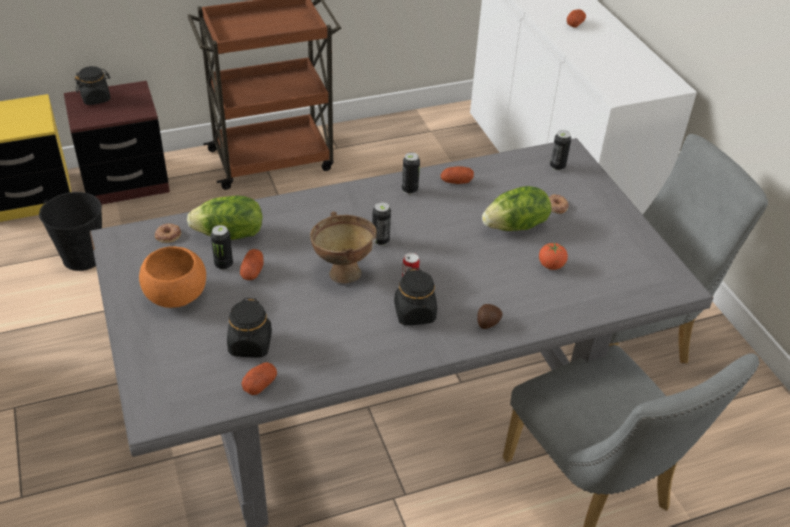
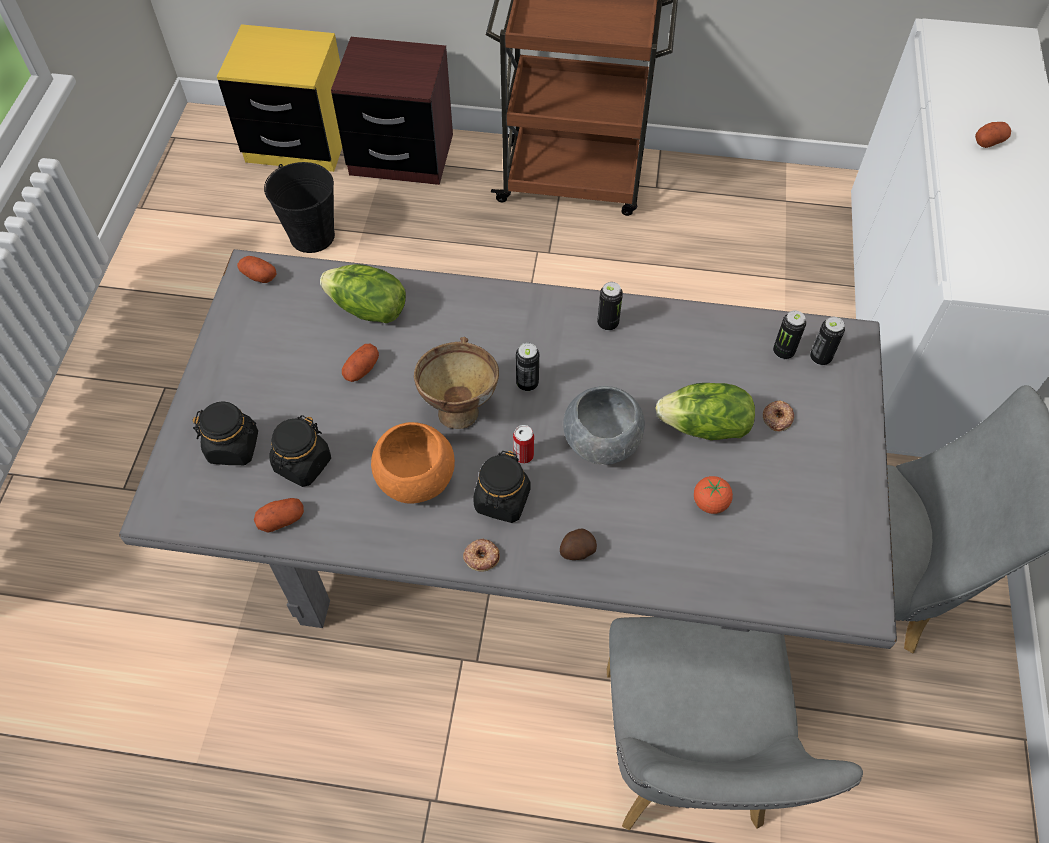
camera: 30 degrees right, 15 degrees up
black jar [75,66,111,105] -> black jar moved to [193,401,258,465]
orange bowl [139,246,206,308] -> orange bowl moved to [371,422,455,504]
donut [155,223,181,243] -> donut moved to [463,539,500,572]
can [211,225,233,270] -> can moved to [773,310,806,359]
potato [440,166,474,184] -> potato moved to [237,256,276,283]
none -> grey bowl [563,386,645,465]

